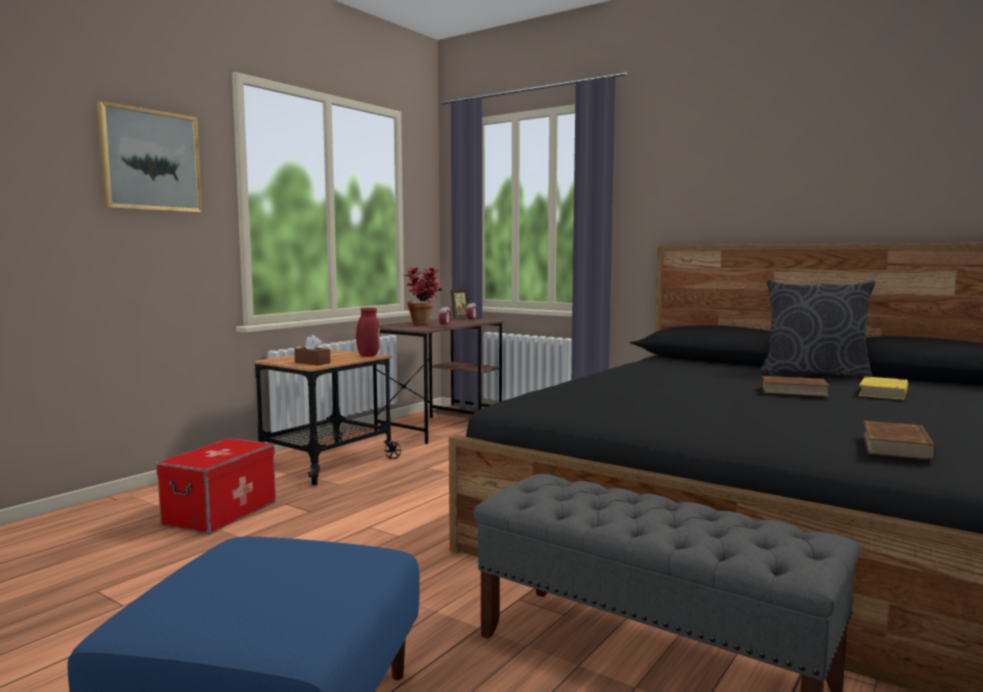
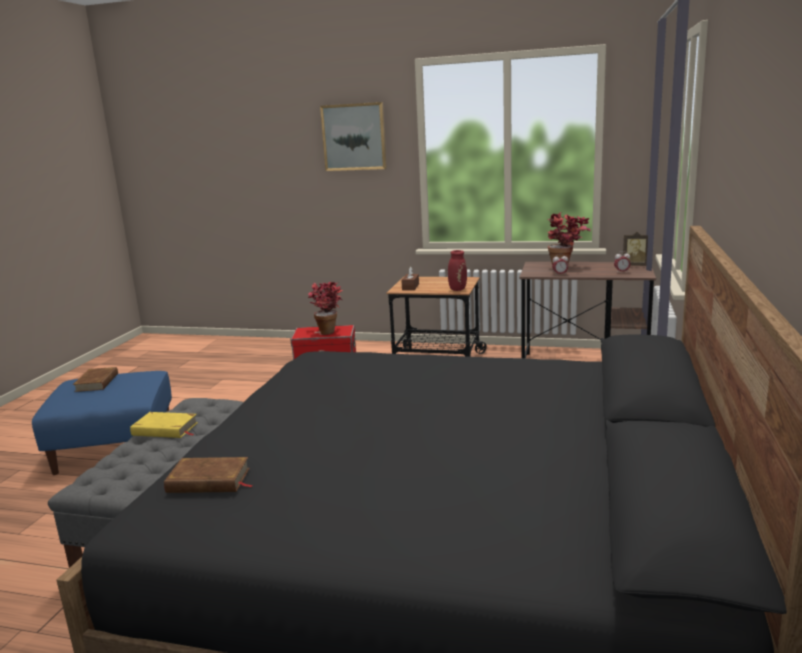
camera: 70 degrees right, 10 degrees up
brown book [751,376,830,397] -> brown book moved to [73,367,118,392]
grey pillow [761,280,876,378] -> none
yellow book [858,376,908,400] -> yellow book moved to [130,412,198,438]
none -> potted plant [308,282,343,335]

